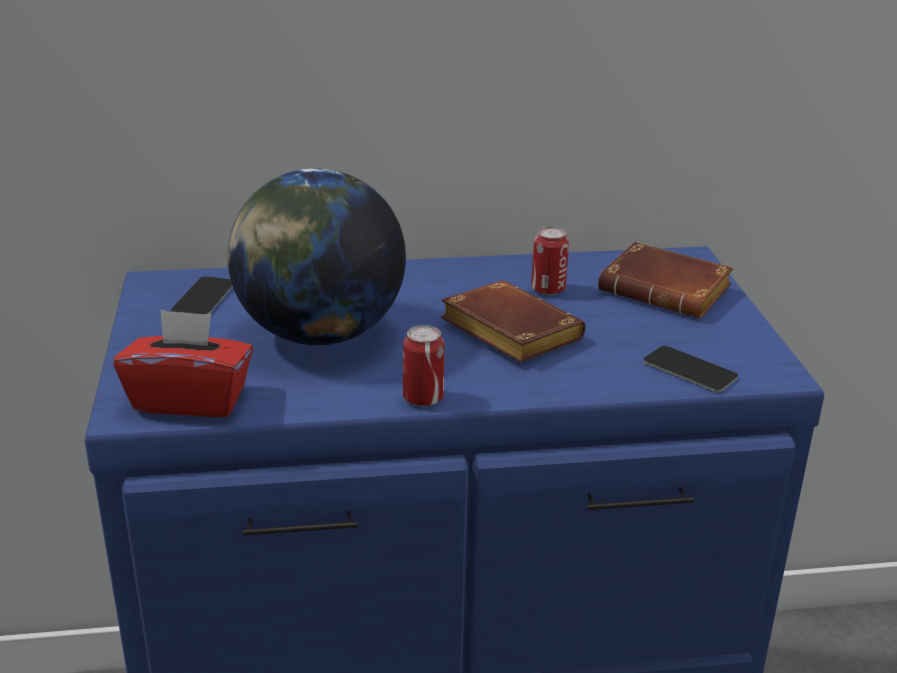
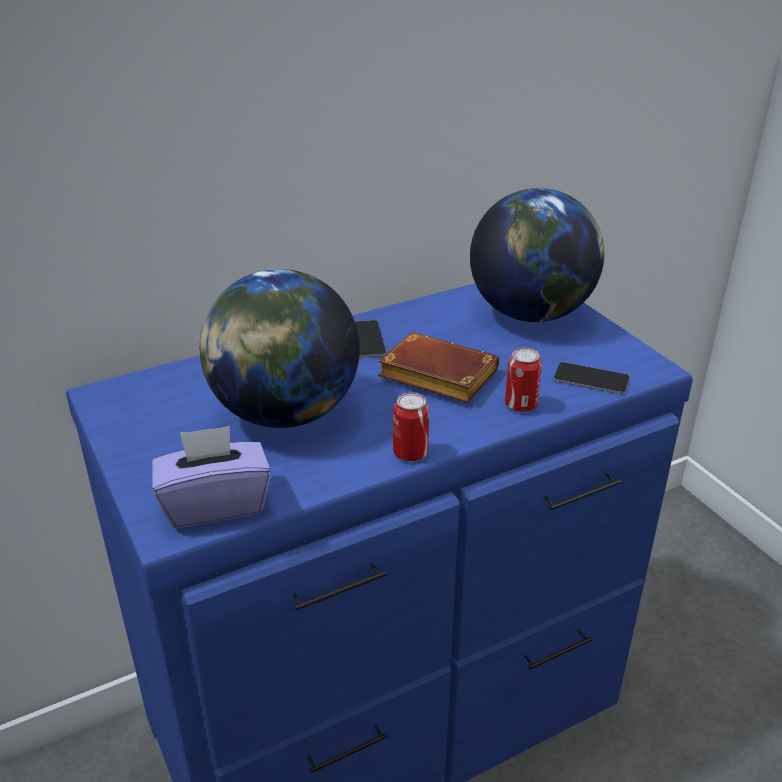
camera: 20 degrees left, 5 degrees up
red tissue box [113,310,253,417] -> purple tissue box [152,426,271,528]
phone [171,276,233,314] -> phone moved to [355,320,386,358]
can [531,227,569,295] -> can moved to [505,348,542,412]
brown book [598,242,733,318] -> globe [470,188,604,322]

